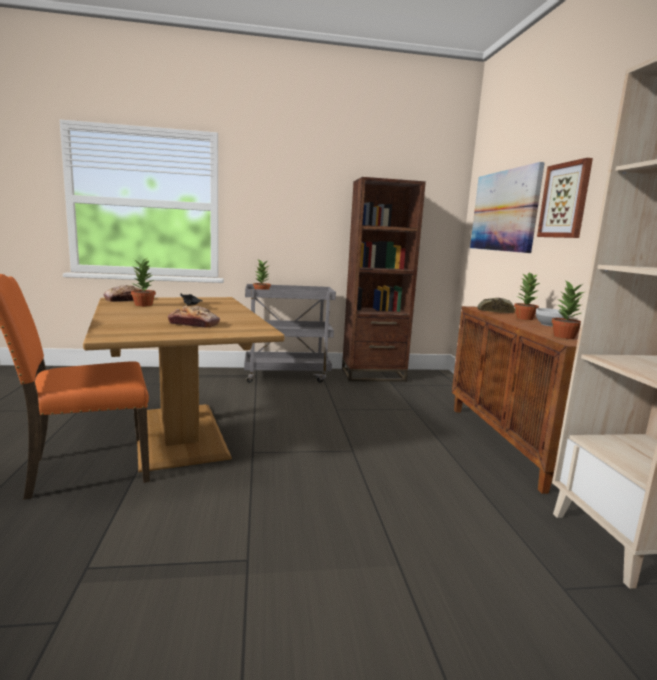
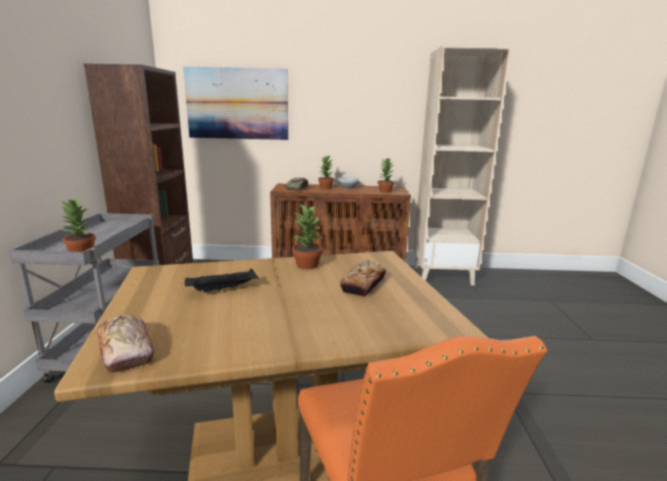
camera: 80 degrees left, 5 degrees up
potted plant [131,258,156,307] -> potted plant moved to [292,204,323,269]
picture [537,158,593,238] -> none

